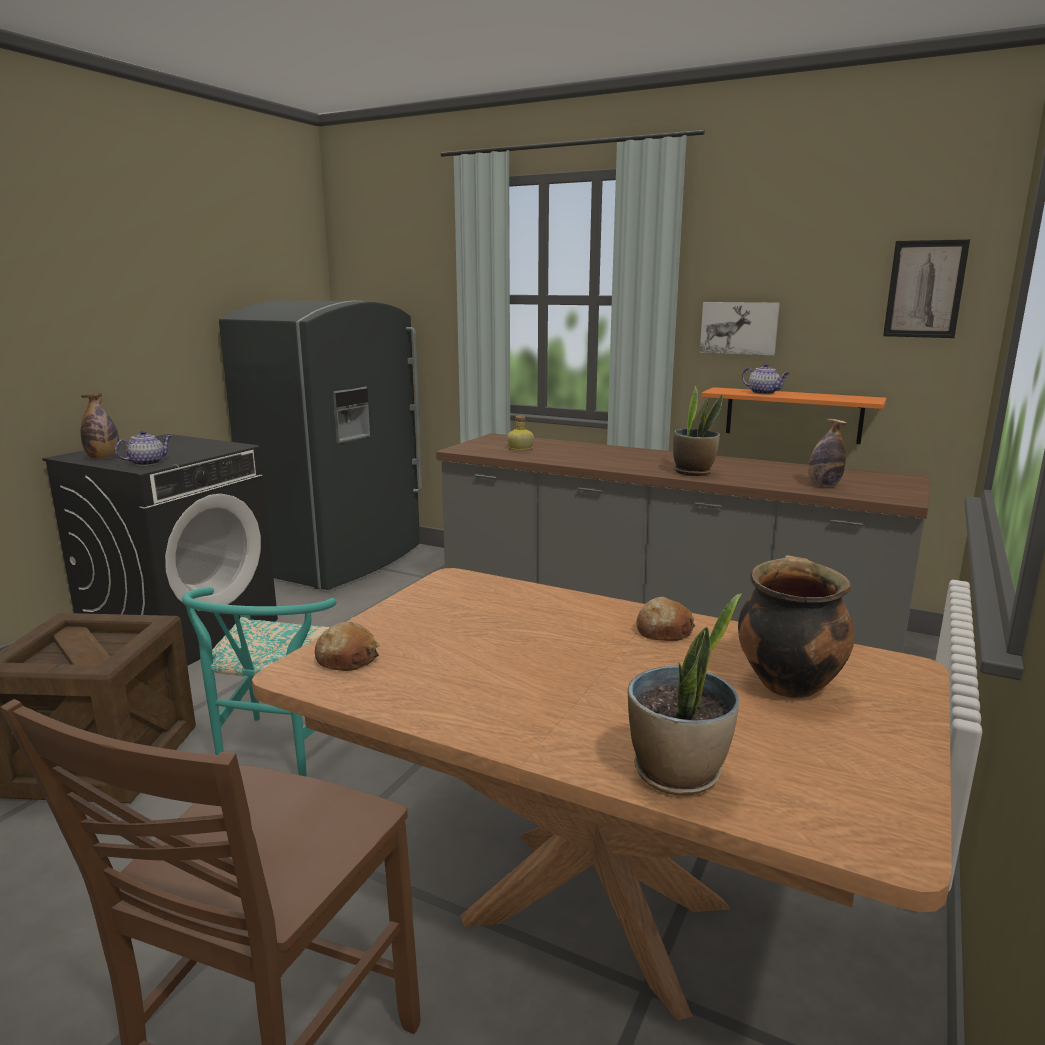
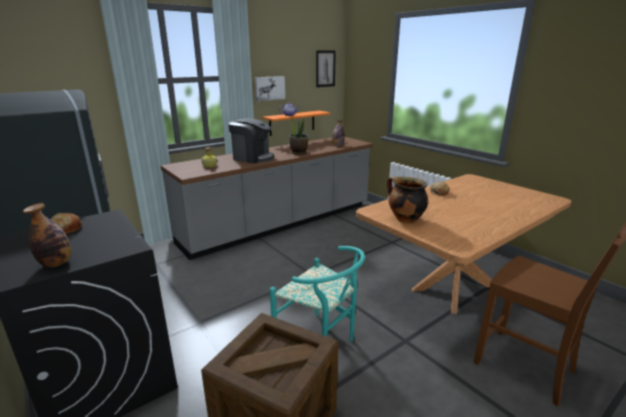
camera: 65 degrees left, 5 degrees up
teapot [115,430,171,466] -> none
bread [315,622,380,671] -> bread moved to [50,213,82,234]
potted plant [628,593,742,796] -> none
cooking pot [738,555,854,698] -> cooking pot moved to [387,177,428,223]
none -> coffee machine [228,119,274,163]

